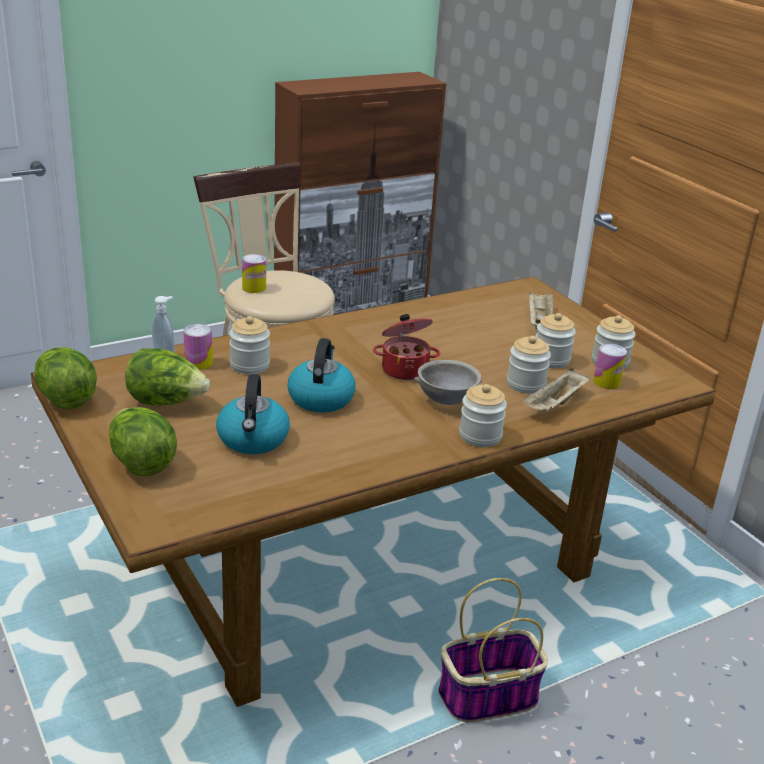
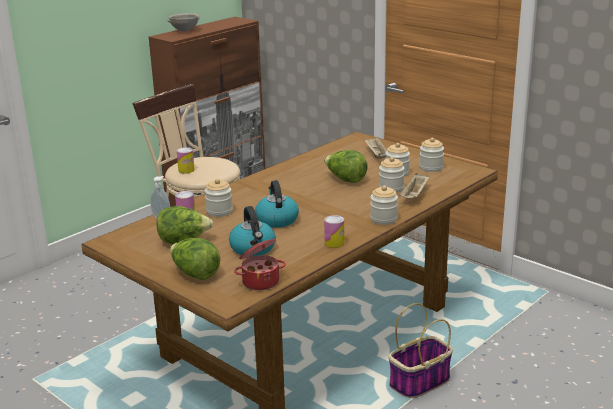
camera: 15 degrees left, 5 degrees down
lettuce [35,347,97,409] -> lettuce moved to [324,150,368,183]
cooking pot [373,314,440,380] -> cooking pot moved to [234,239,286,290]
grey bowl [414,360,482,405] -> grey bowl moved to [168,13,200,31]
can [593,344,627,389] -> can moved to [324,215,344,248]

